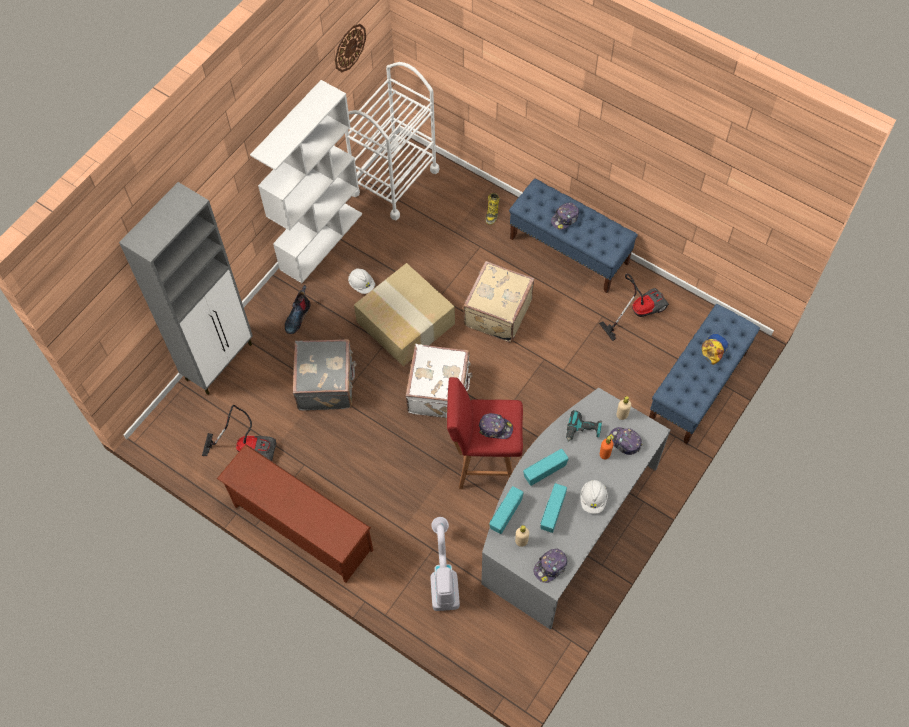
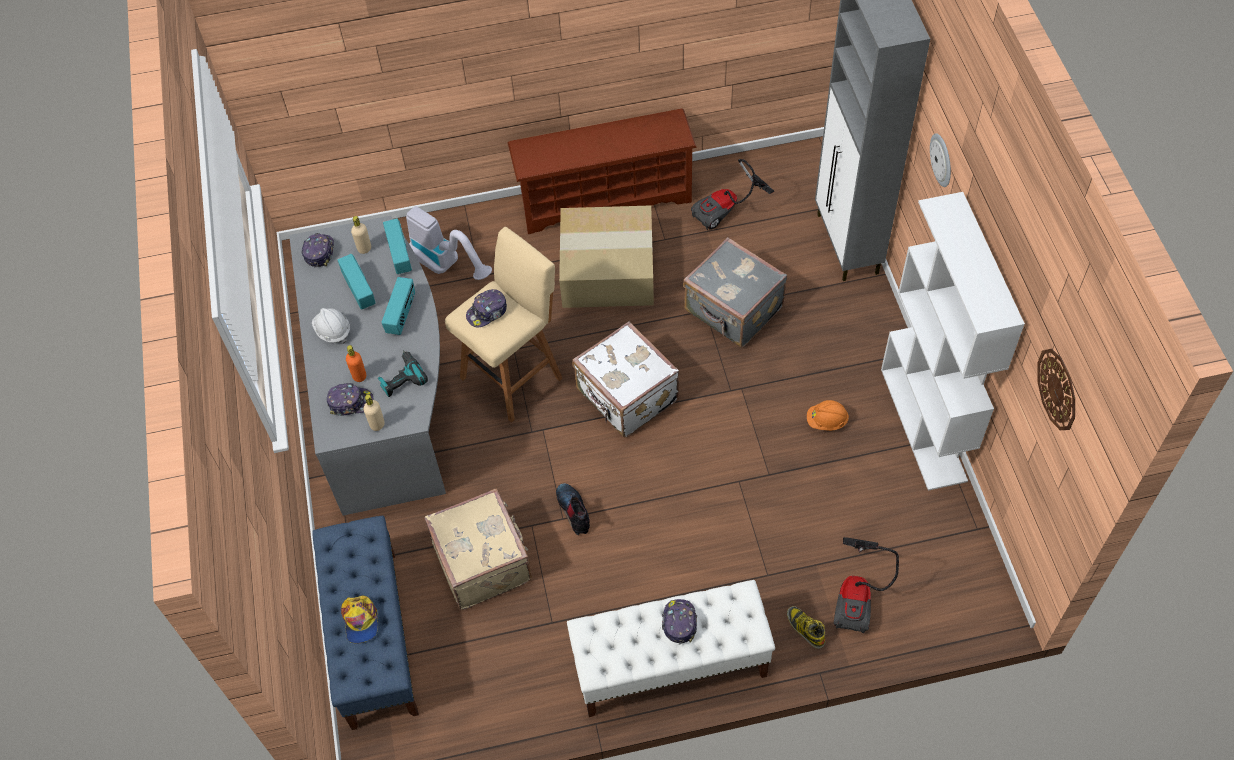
camera: 135 degrees right, 5 degrees down
boot [285,285,311,334] -> boot moved to [556,483,590,535]
white cart [345,62,439,220] -> none
white hard hat [348,268,375,294] -> orange hard hat [807,400,849,431]
cardboard box [354,263,455,367] -> cardboard box moved to [559,205,654,308]
red stool [447,377,523,489] -> beige stool [445,227,563,422]
beige suitcase [463,261,535,342] -> beige suitcase moved to [424,488,532,610]
blue bench [509,179,638,293] -> white bench [567,580,775,717]
vacuum cleaner [599,274,669,341] -> vacuum cleaner moved to [834,537,899,633]
none -> wall clock [930,133,951,187]

